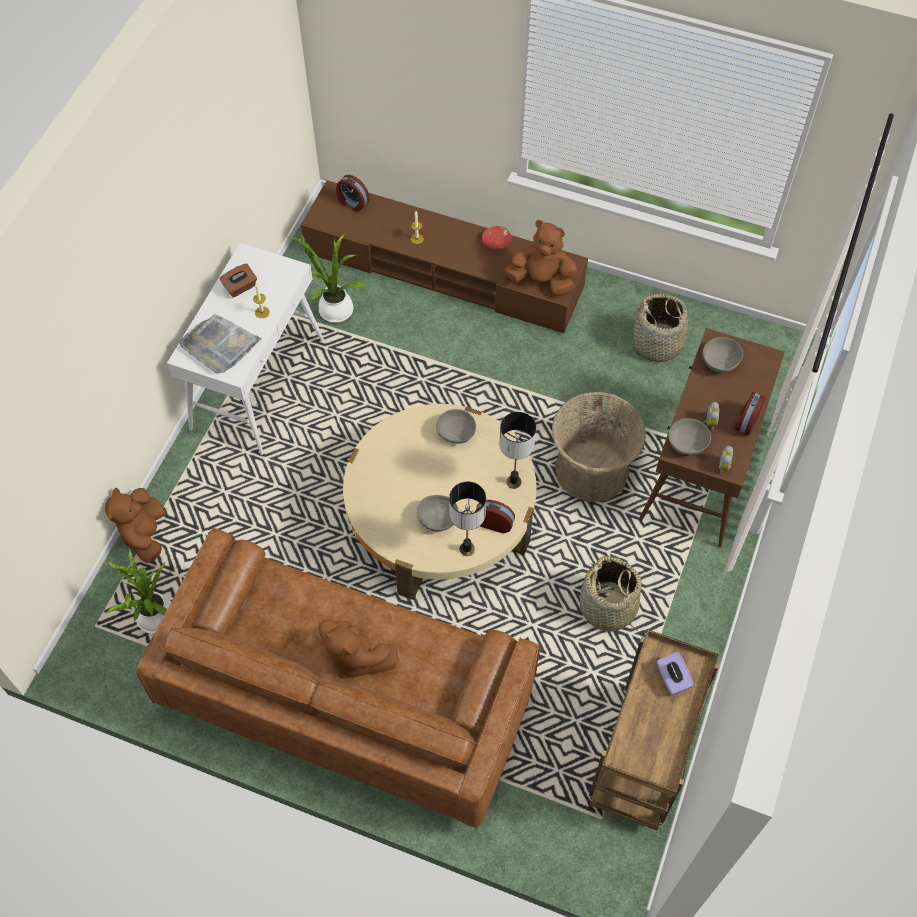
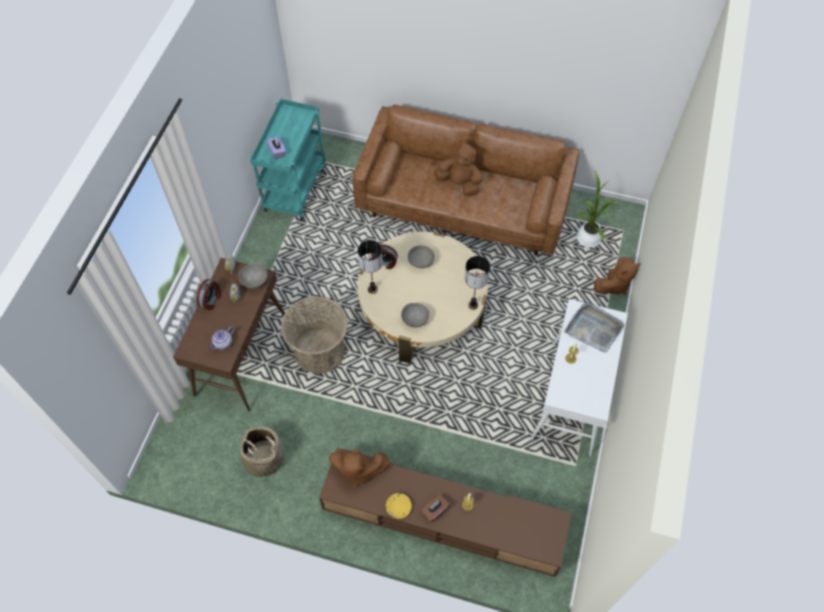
camera: 175 degrees right, 0 degrees up
brown plush toy [105,488,166,563] -> brown plush toy turned 60 degrees clockwise [594,257,640,295]
brown tissue box [220,263,257,297] -> brown tissue box moved to [421,495,450,522]
potted plant [288,234,366,323] -> none
alarm clock [336,175,369,212] -> none
table lamp [449,482,486,556] -> table lamp moved to [465,256,490,310]
red bowl [482,226,512,249] -> yellow bowl [386,493,412,519]
basket [580,556,641,631] -> none
brown cart [589,630,719,831] -> turquoise cart [250,99,325,220]
grey bowl [702,337,743,373] -> teapot [208,327,234,350]

